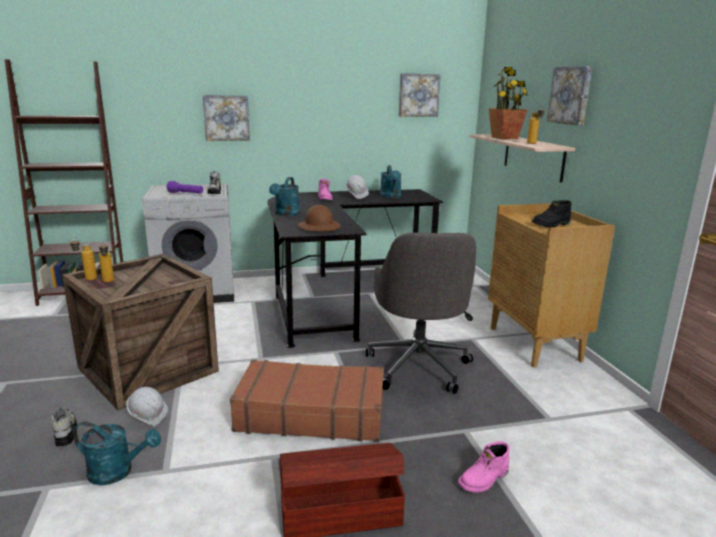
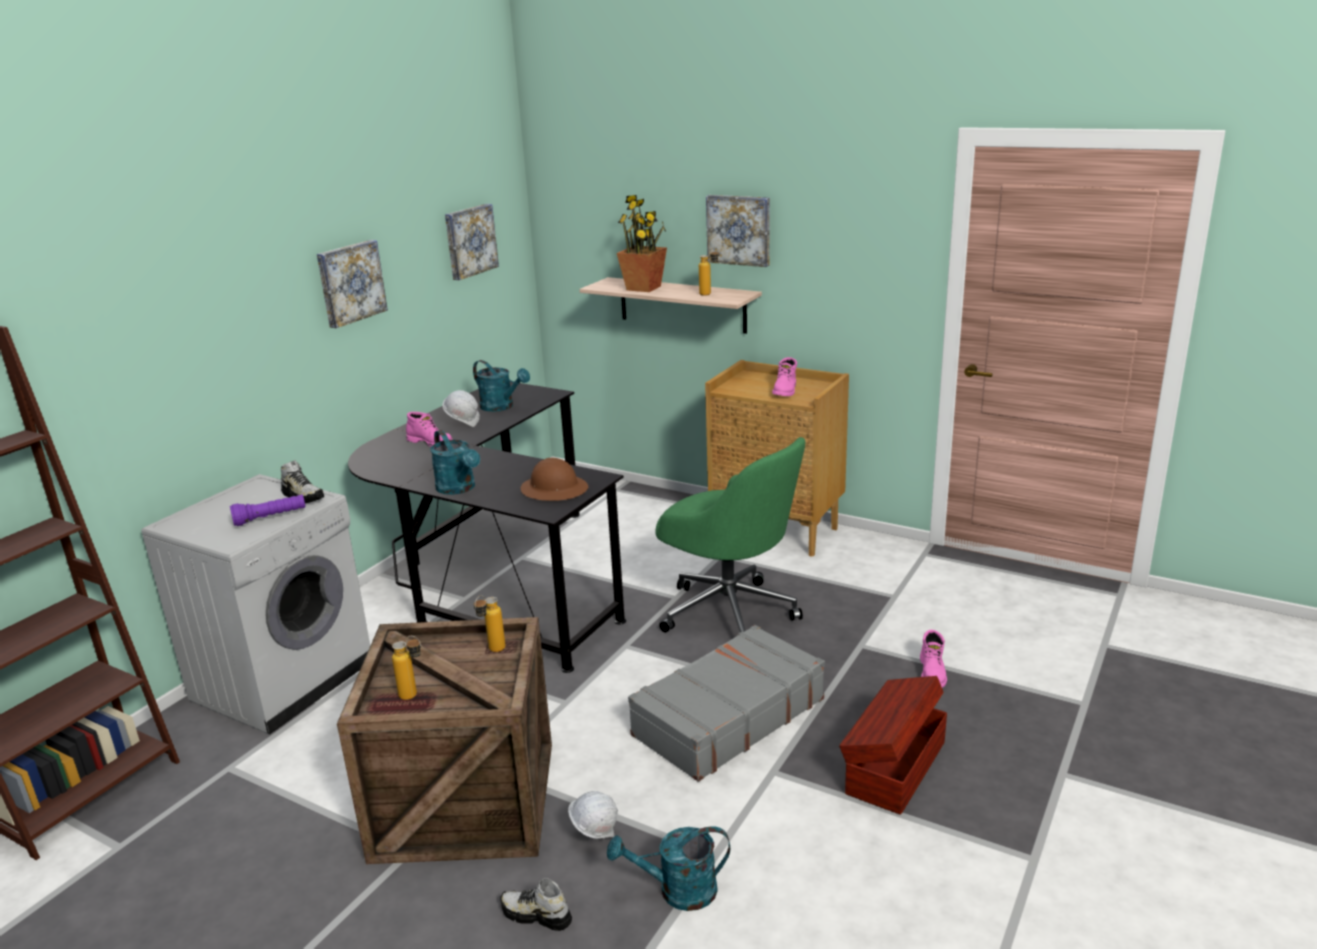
camera: 45 degrees left, 5 degrees up
bottle [69,237,97,281] -> bottle moved to [474,595,505,652]
turquoise watering can [73,421,161,485] -> turquoise watering can turned 150 degrees counterclockwise [607,826,730,911]
picture [203,95,250,141] -> picture moved to [317,240,388,328]
brown suitcase [230,360,384,442] -> grey suitcase [628,625,825,782]
grey office chair [366,233,476,394] -> green office chair [655,437,805,633]
black boot [532,200,572,228] -> pink boot [772,357,797,396]

